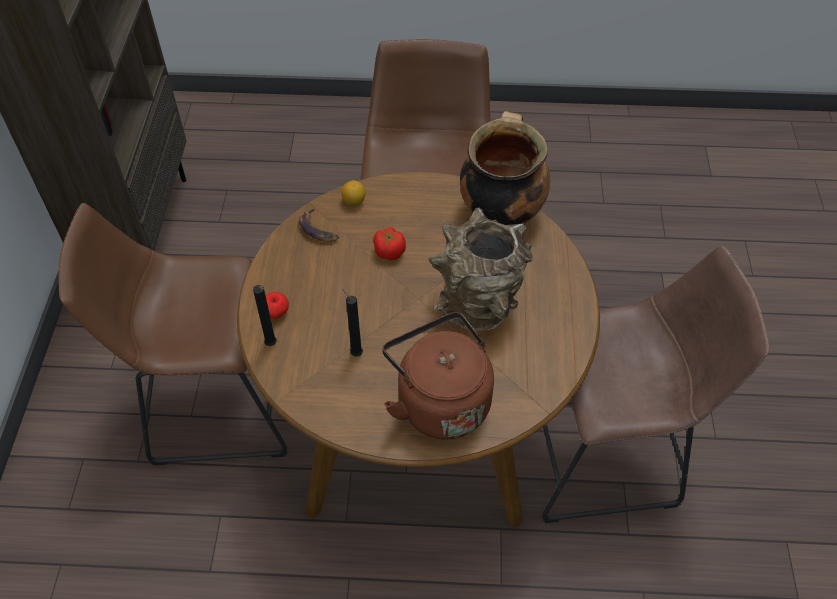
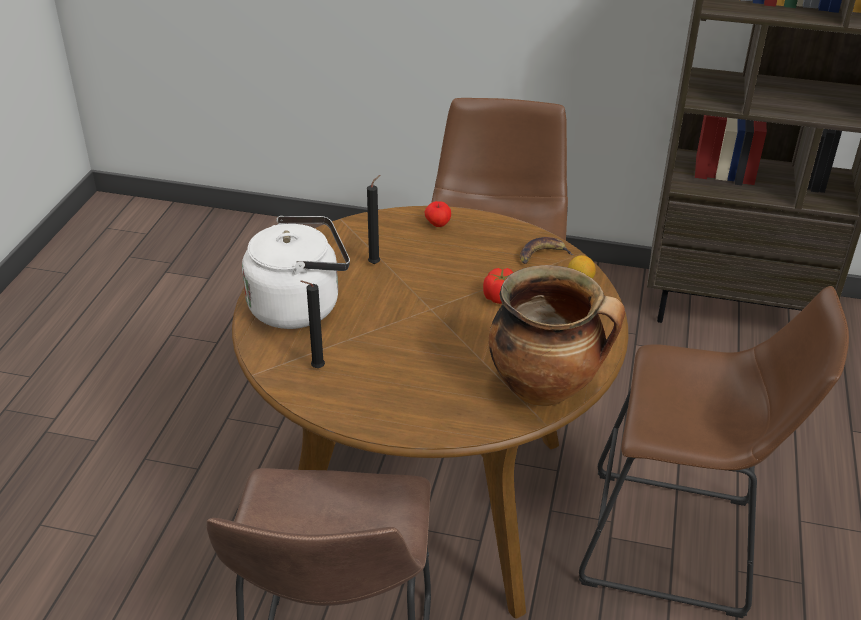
camera: 100 degrees right, 15 degrees down
black candle [253,285,277,346] -> black candle moved to [300,280,325,368]
brown kettle [383,312,494,439] -> white kettle [242,216,350,329]
brown vase [428,207,533,331] -> none

